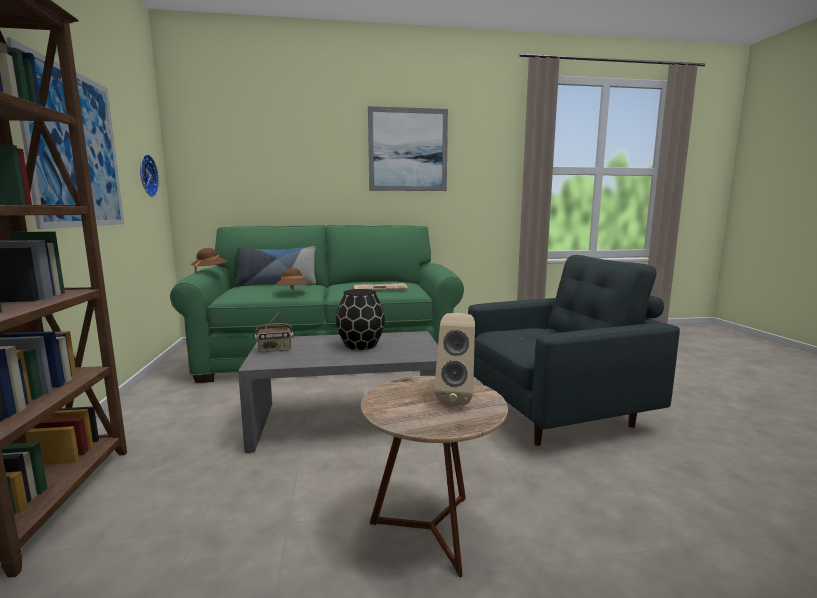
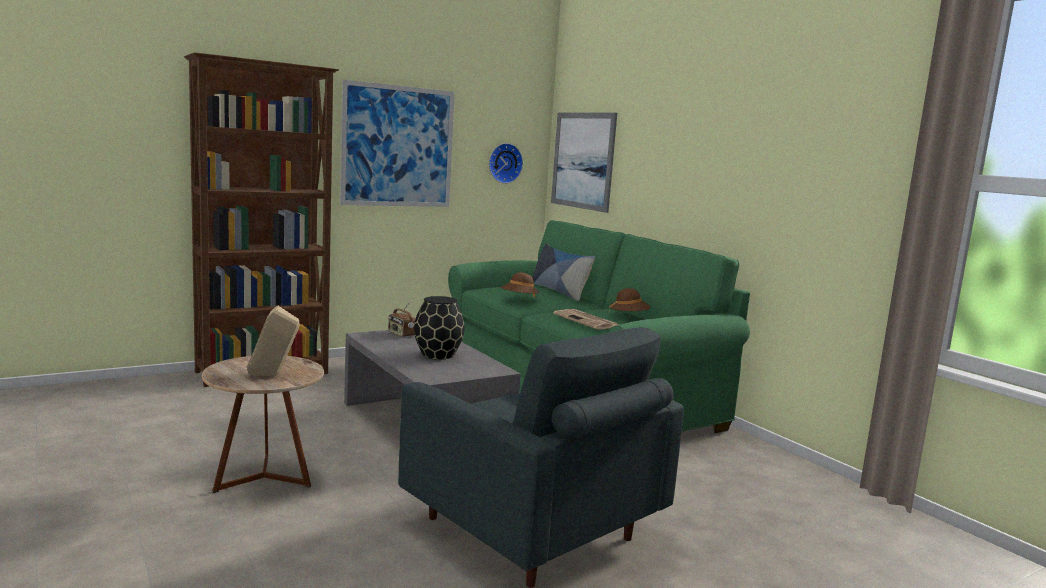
camera: 65 degrees right, 0 degrees up
brown hat [191,248,227,273] -> brown hat moved to [609,288,651,311]
picture [368,106,448,191] -> picture moved to [551,113,617,213]

